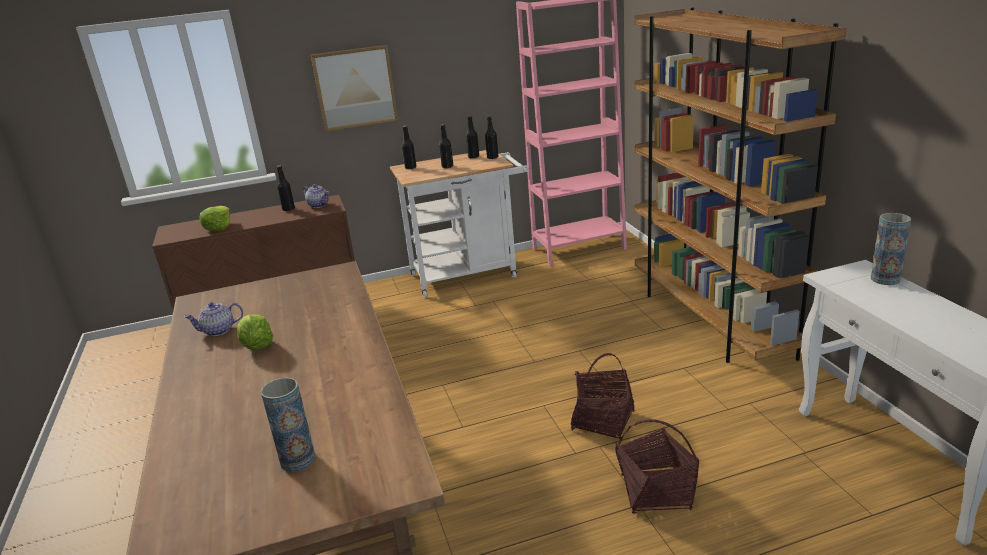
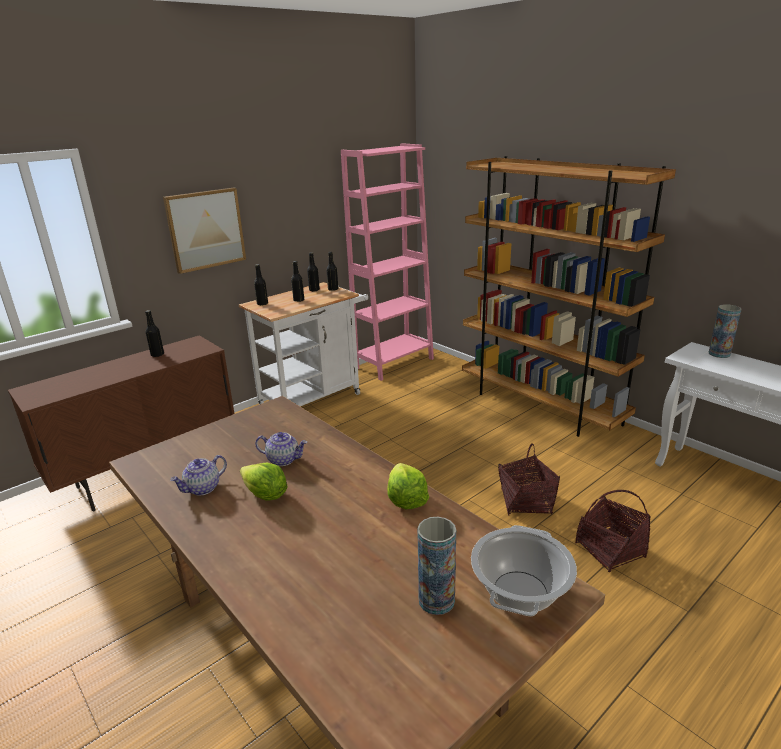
camera: 25 degrees left, 0 degrees up
lettuce [199,206,231,231] -> lettuce moved to [387,463,429,509]
teapot [303,184,329,208] -> teapot moved to [255,432,307,466]
none -> cooking pot [471,525,577,616]

